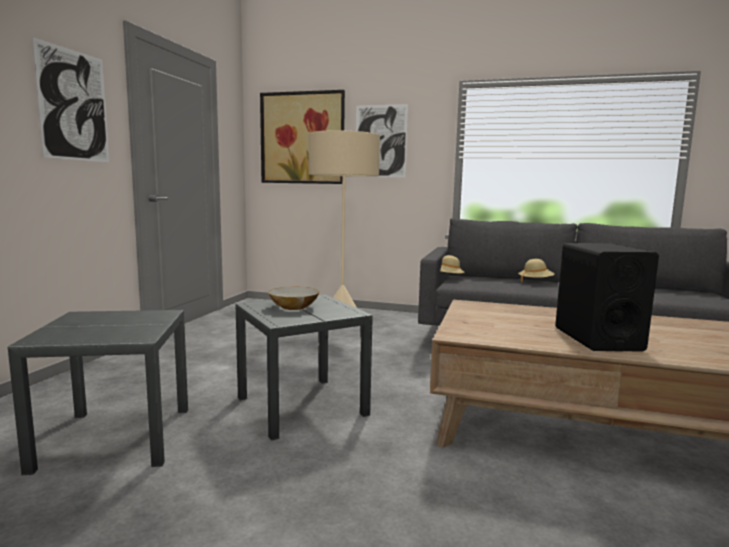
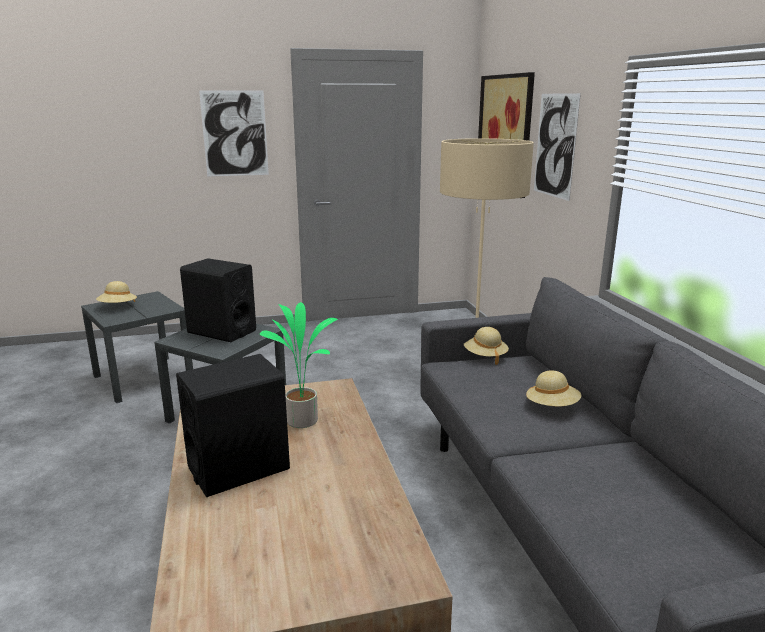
camera: 60 degrees right, 10 degrees up
bowl [268,287,320,310] -> black speaker [180,258,256,342]
none -> beige hat [96,281,137,303]
none -> potted plant [260,302,338,428]

